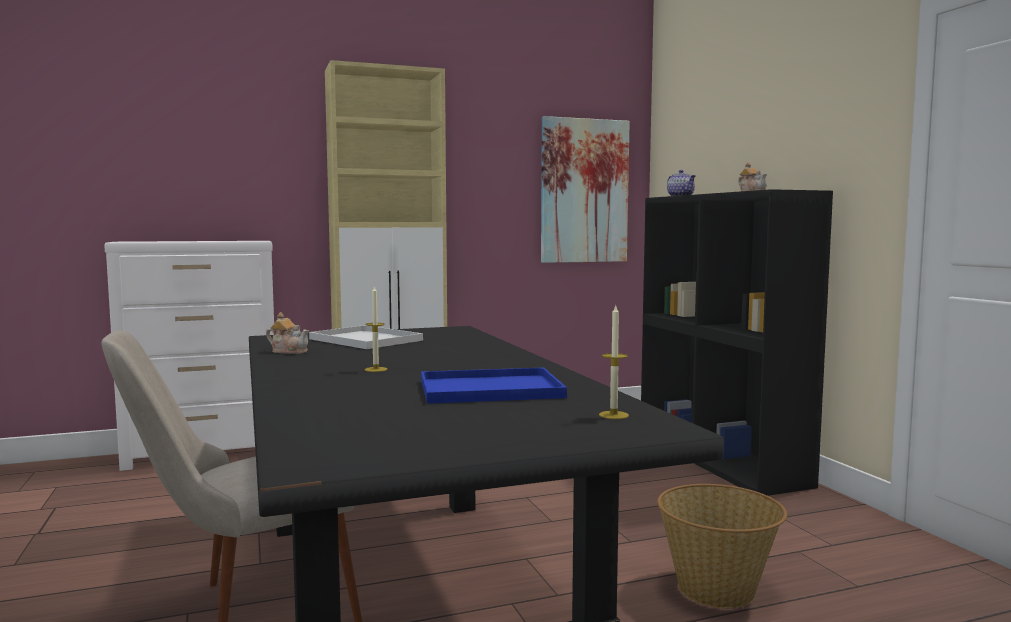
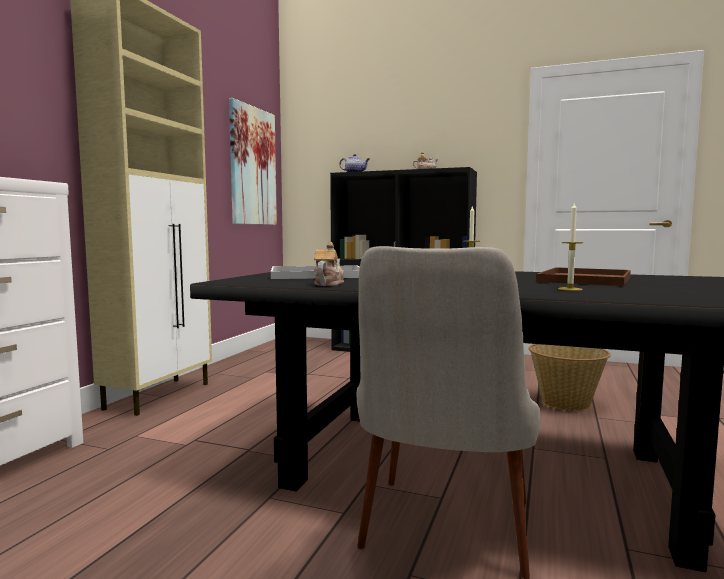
camera: 50 degrees left, 0 degrees up
teapot [266,312,309,354] -> teapot turned 45 degrees counterclockwise [313,242,344,286]
blue tray [421,367,567,404] -> brown tray [536,267,631,286]
candle [599,306,629,419] -> candle moved to [558,203,583,291]

